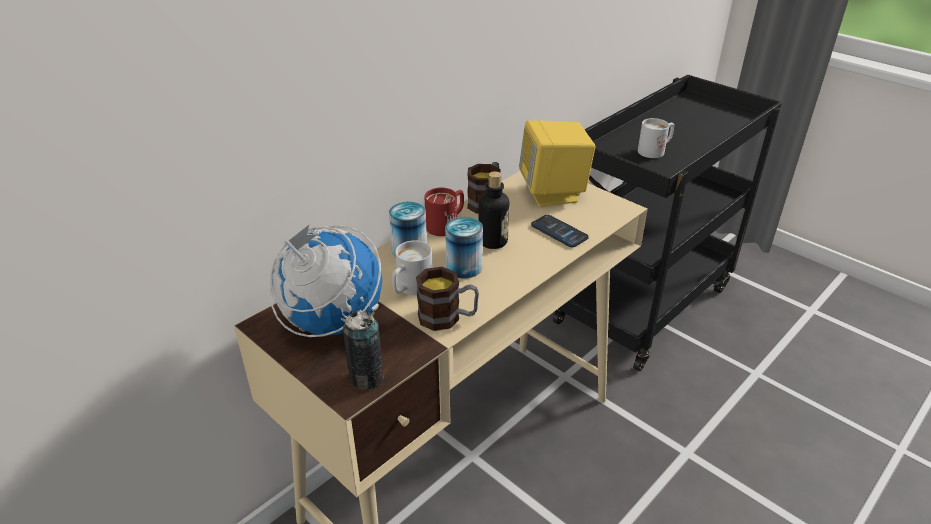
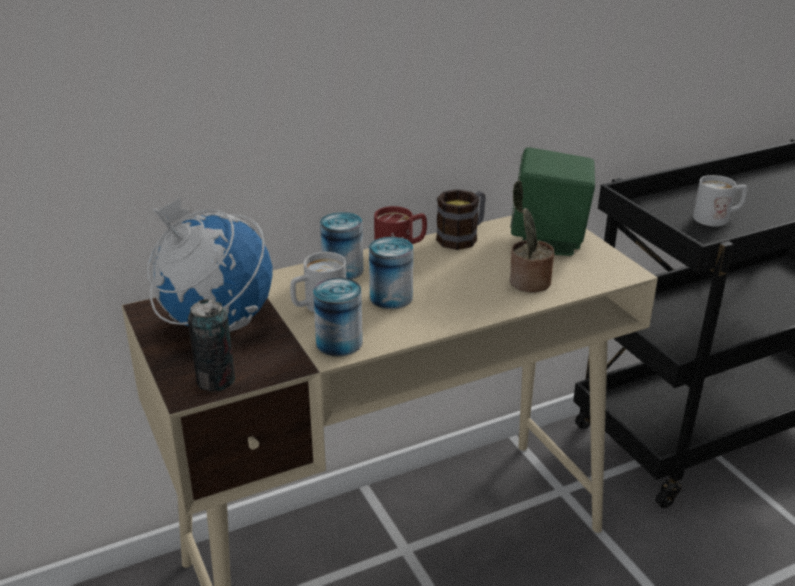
camera: 20 degrees right, 5 degrees down
mug [416,267,479,331] -> can [313,278,363,357]
bottle [479,171,510,249] -> none
yellow speaker [519,120,595,207] -> green speaker [510,147,595,256]
phone [531,215,589,248] -> potted plant [510,180,555,292]

